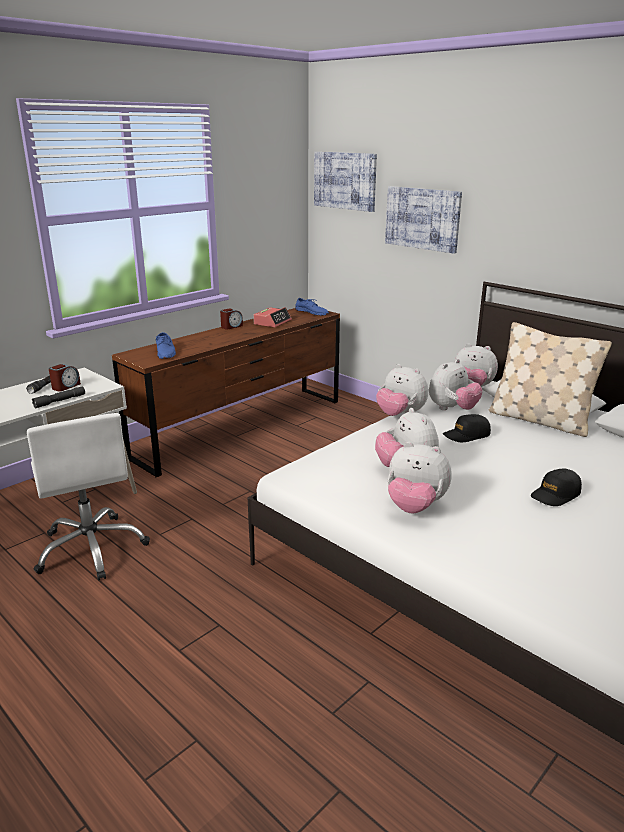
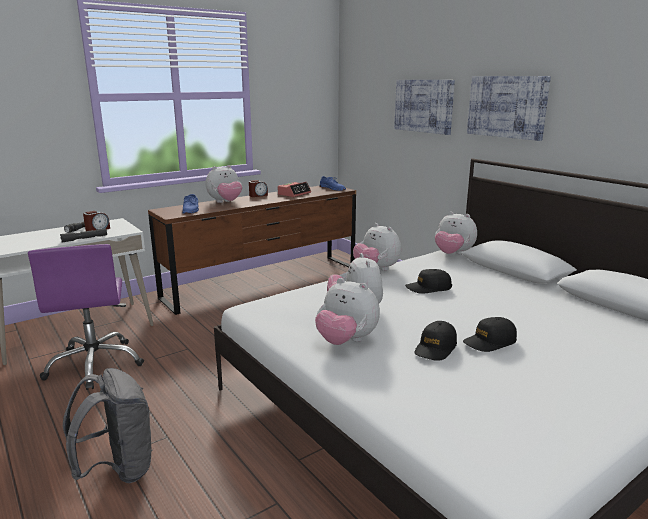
camera: 10 degrees right, 5 degrees down
white office chair [27,413,150,581] -> purple office chair [28,244,144,390]
picture [314,152,377,212] -> picture moved to [467,76,551,141]
plush toy [429,359,483,410] -> plush toy moved to [206,165,242,203]
beige pillow [489,322,612,437] -> none
none -> grey backpack [63,368,153,483]
none -> black cap [415,321,457,361]

